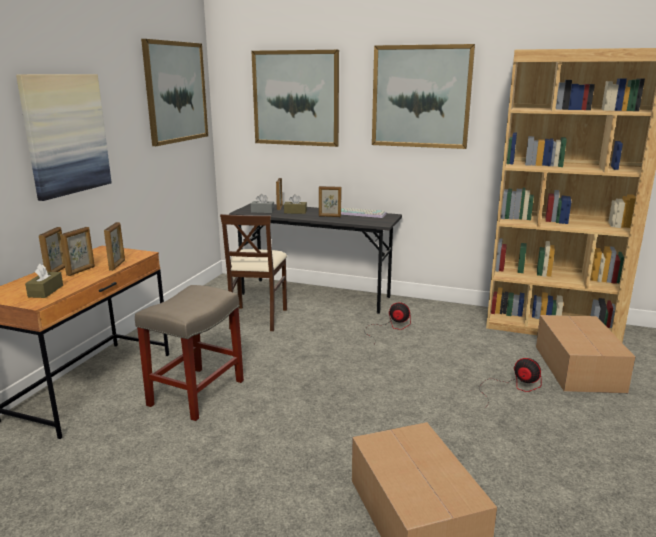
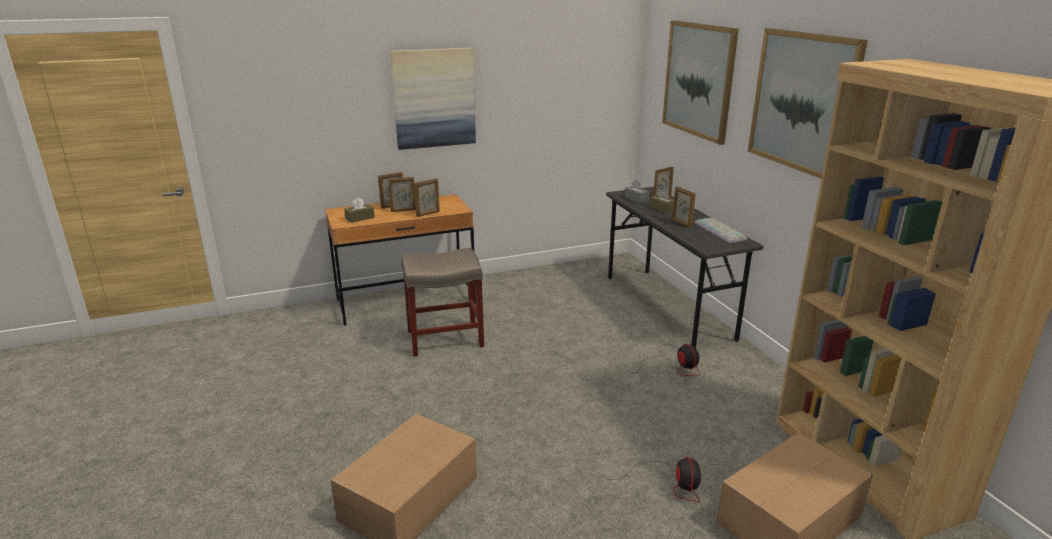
camera: 50 degrees right, 5 degrees up
picture [141,39,208,146] -> none
beige chair [220,214,287,331] -> none

